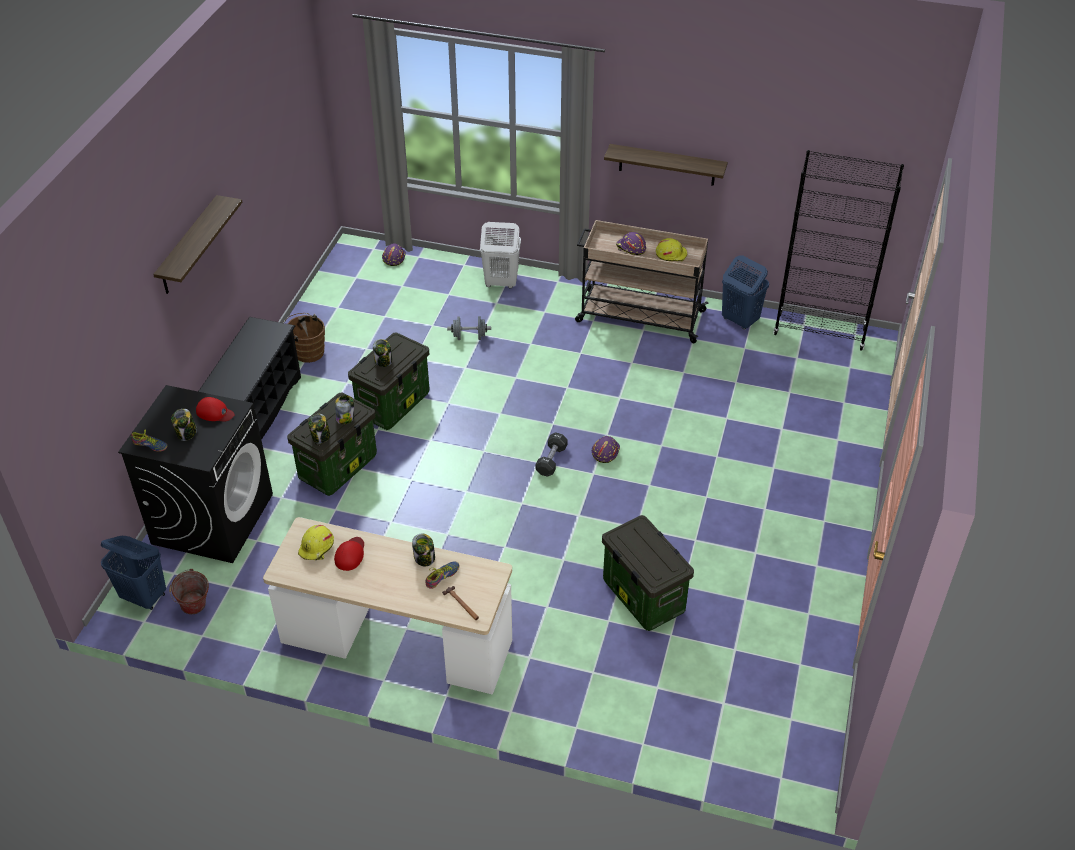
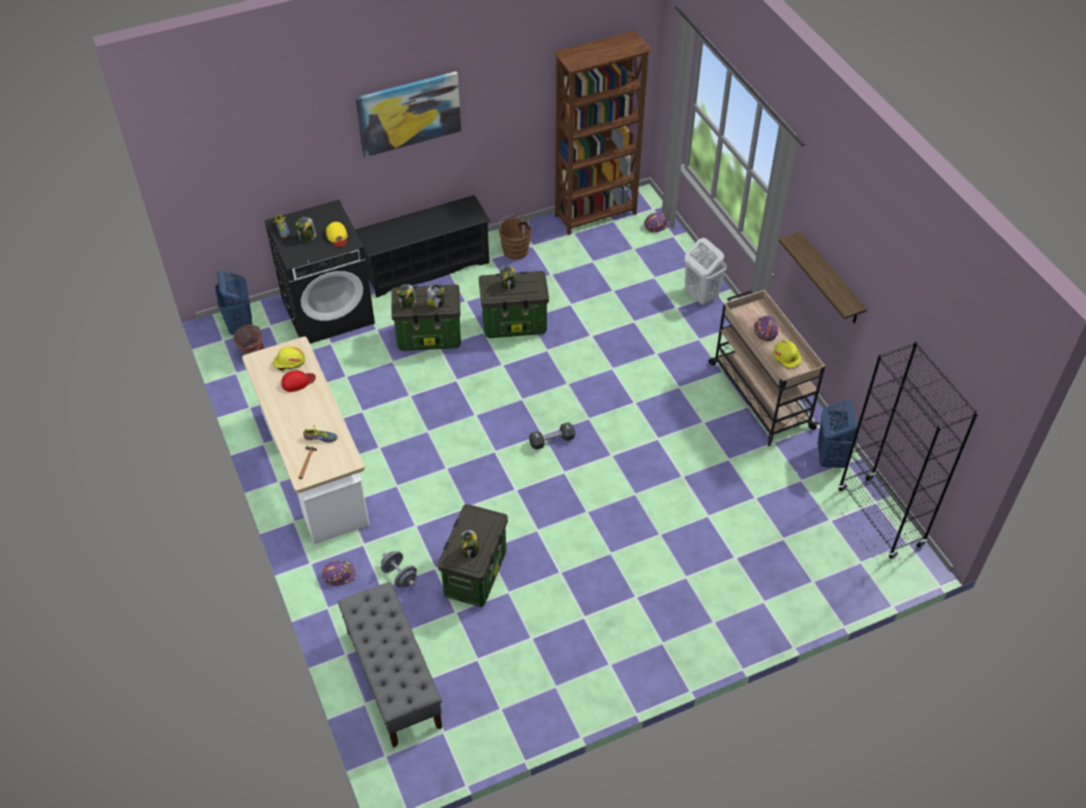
camera: 50 degrees right, 5 degrees up
shelf [153,195,243,294] -> picture [355,71,461,158]
red cap [196,397,235,422] -> yellow cap [326,222,347,247]
jar [412,534,435,566] -> jar moved to [459,530,480,559]
grey dumbbell [447,316,491,340] -> grey dumbbell moved to [381,551,417,588]
purple hard hat [592,436,620,463] -> purple hard hat moved to [322,561,356,586]
none -> grey bench [338,582,442,748]
none -> brown bookcase [554,31,653,235]

